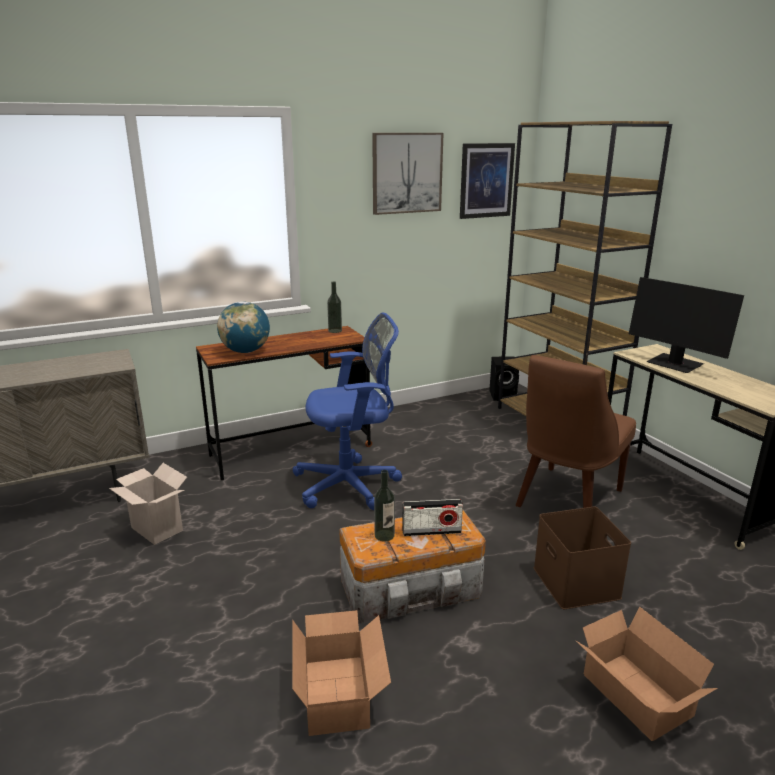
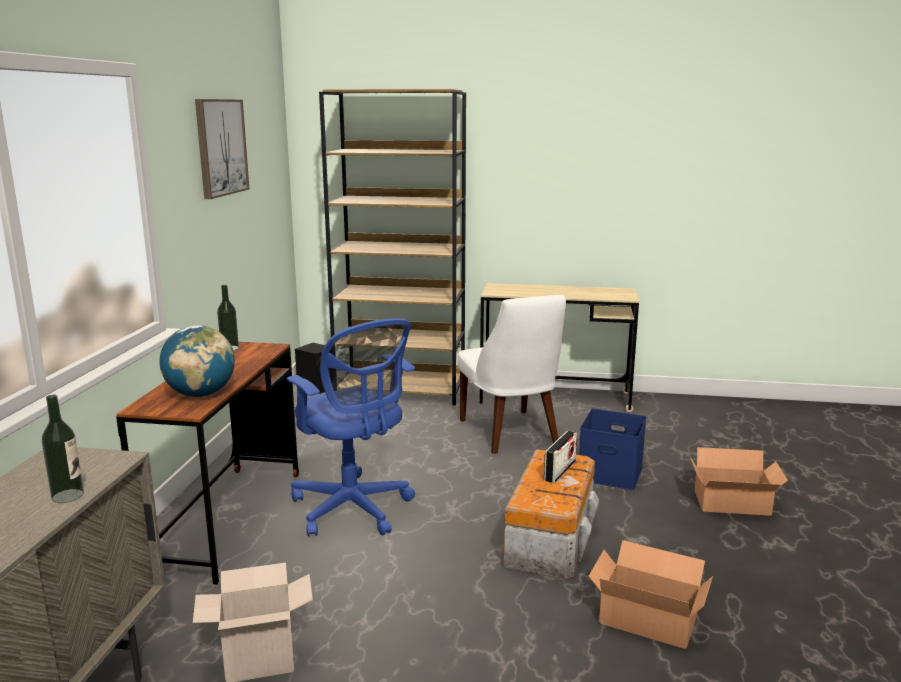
camera: 55 degrees left, 5 degrees down
blue office chair [293,312,402,510] -> blue office chair turned 120 degrees clockwise [287,318,415,536]
bottle [374,470,395,542] -> bottle moved to [42,395,84,503]
picture [460,143,515,219] -> none
brown chair [515,355,636,508] -> white chair [458,295,566,454]
brown storage box [534,507,631,609] -> blue storage box [579,409,646,490]
monitor [629,277,744,373] -> none

